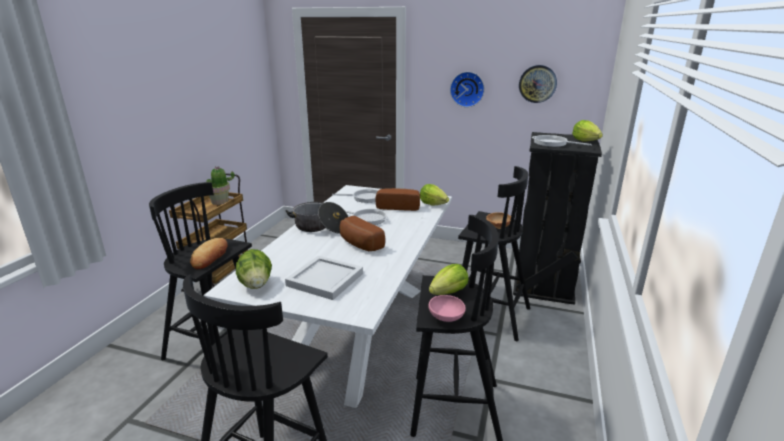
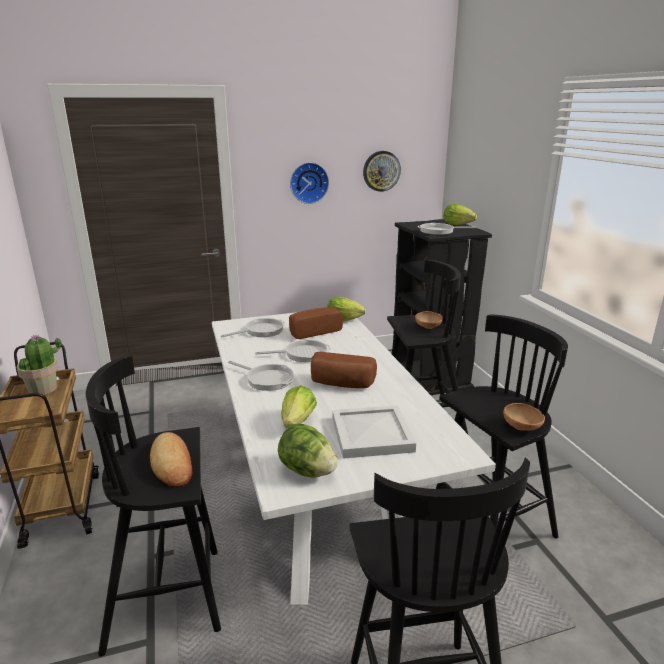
camera: 35 degrees left, 0 degrees up
cooking pot [286,202,348,234] -> frying pan [228,361,294,391]
lettuce [429,264,469,295] -> lettuce moved to [281,386,317,429]
pink bowl [429,295,466,322] -> brown bowl [503,403,545,431]

